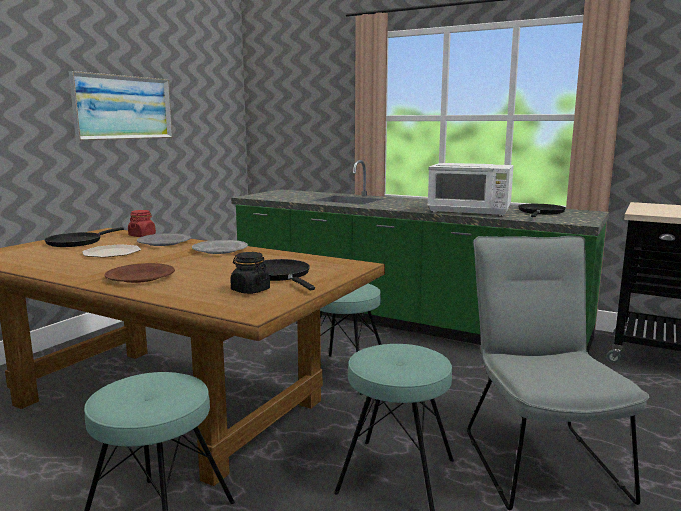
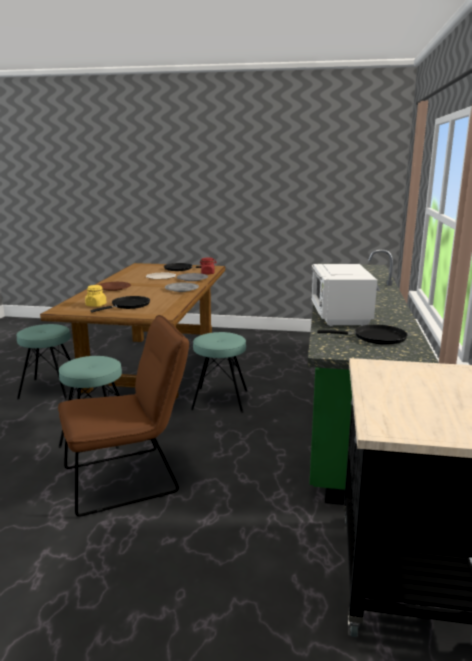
camera: 70 degrees right, 5 degrees up
picture [69,71,173,141] -> none
black jar [230,252,270,294] -> yellow jar [85,285,107,307]
grey chair [467,236,649,510] -> brown chair [58,315,189,517]

